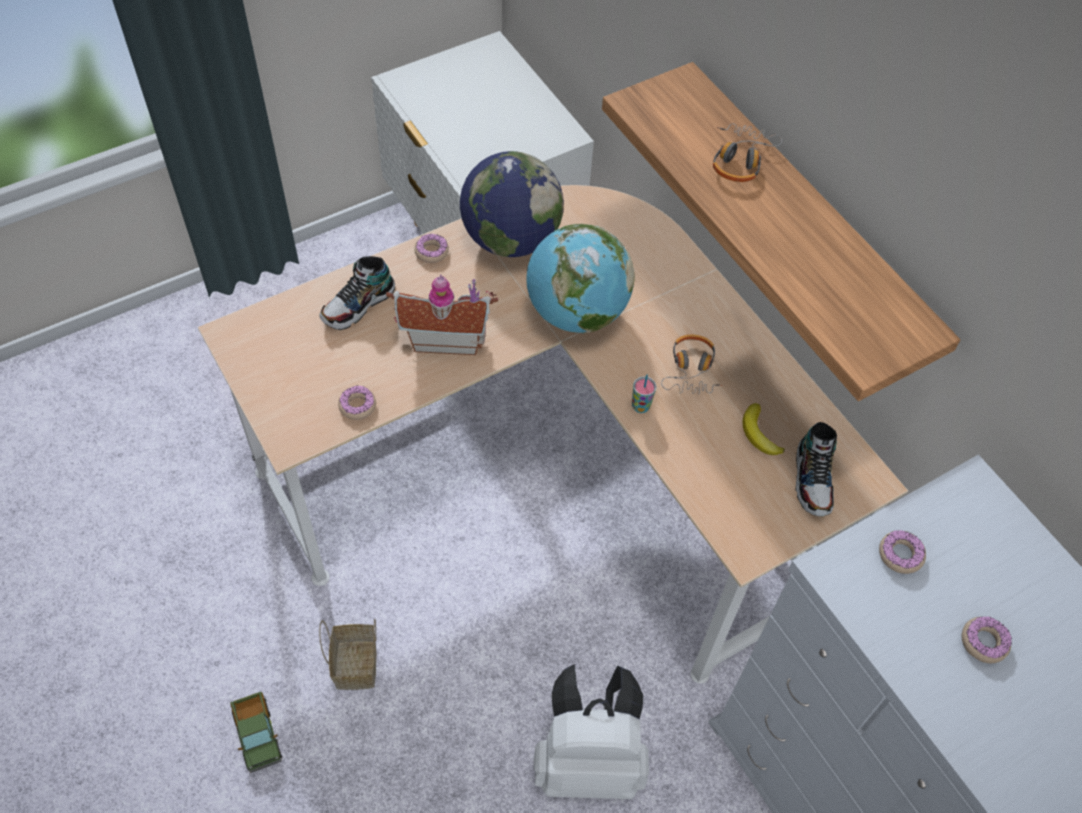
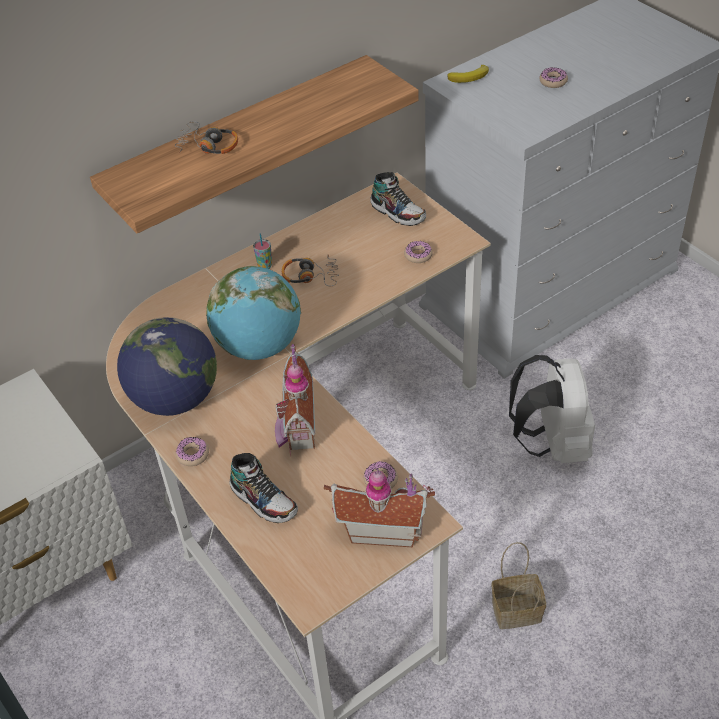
camera: 90 degrees left, 10 degrees down
toy truck [230,692,282,773] -> none
cup [632,374,656,413] -> cup moved to [253,233,272,269]
banana [742,403,785,455] -> banana moved to [447,65,489,83]
shoe [795,422,837,516] -> shoe turned 45 degrees clockwise [370,172,426,226]
donut [879,530,926,574] -> donut moved to [404,241,433,263]
none -> toy house [324,469,435,547]

